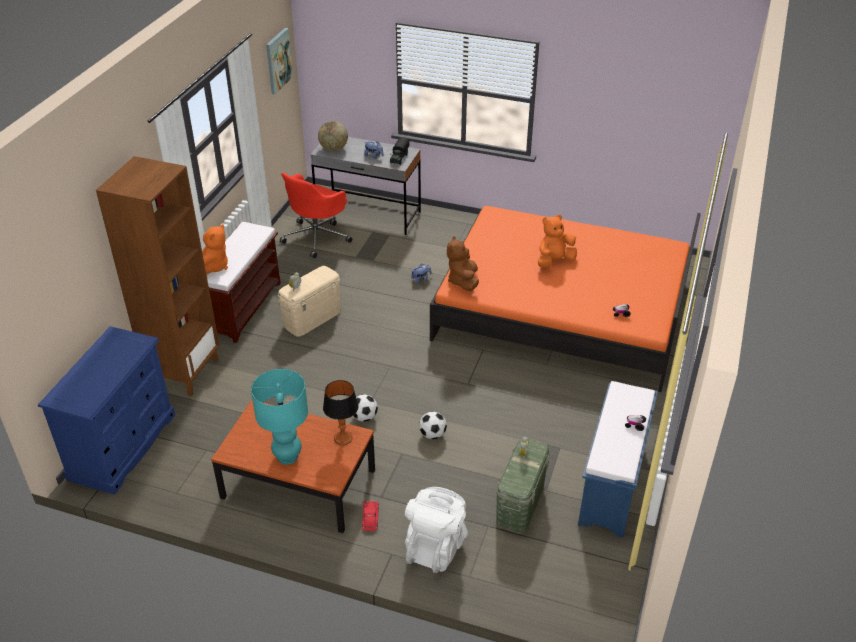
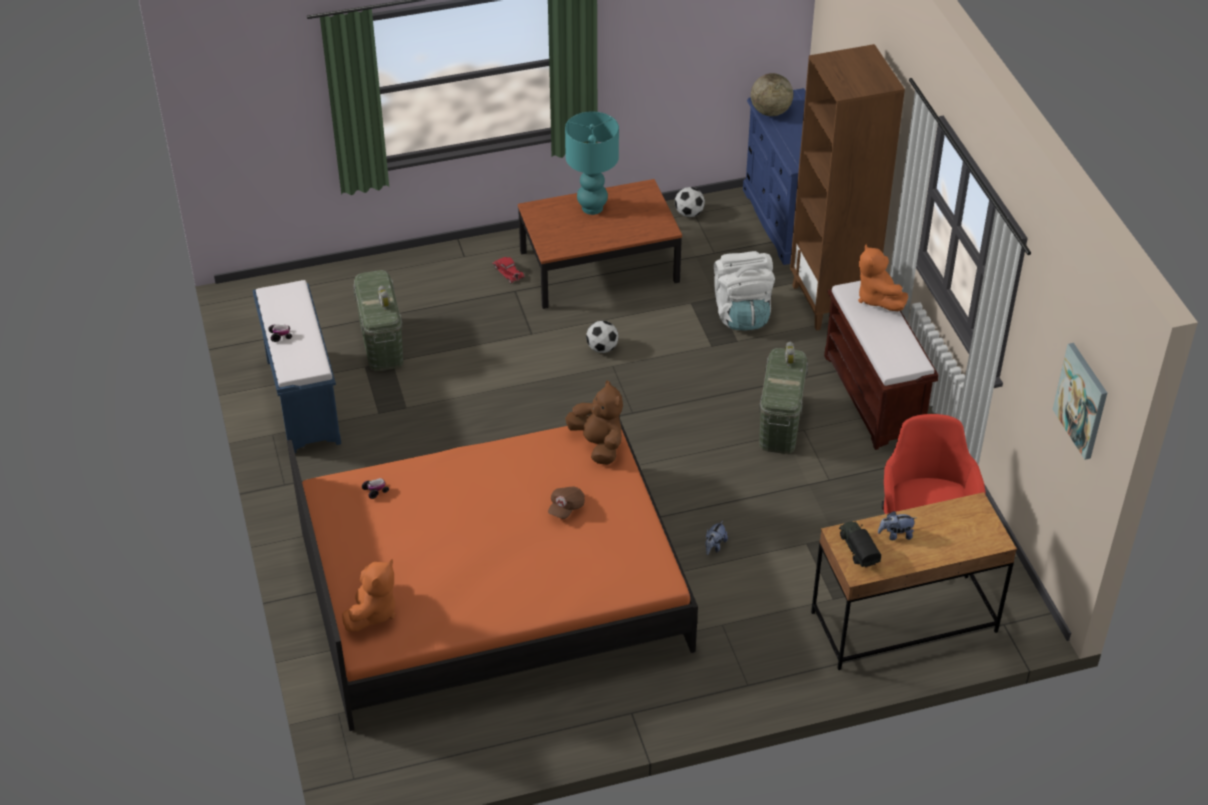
camera: 145 degrees right, 5 degrees up
beige storage box [278,266,340,336] -> green storage box [759,348,808,454]
grey desk [310,137,421,235] -> brown desk [811,492,1017,670]
globe [318,121,348,151] -> globe moved to [751,73,793,116]
table lamp [323,380,359,445] -> none
white backpack [405,487,468,573] -> white backpack moved to [714,251,775,331]
football [419,411,447,439] -> football moved to [675,187,705,217]
orange plush toy [538,214,577,268] -> orange plush toy moved to [342,559,396,632]
none -> brown cap [548,486,585,519]

